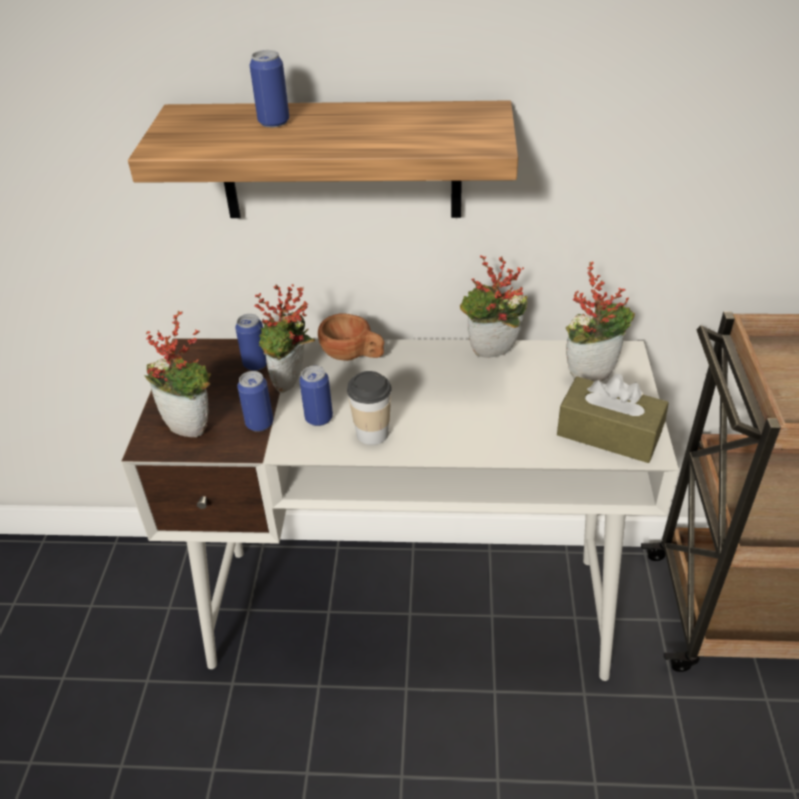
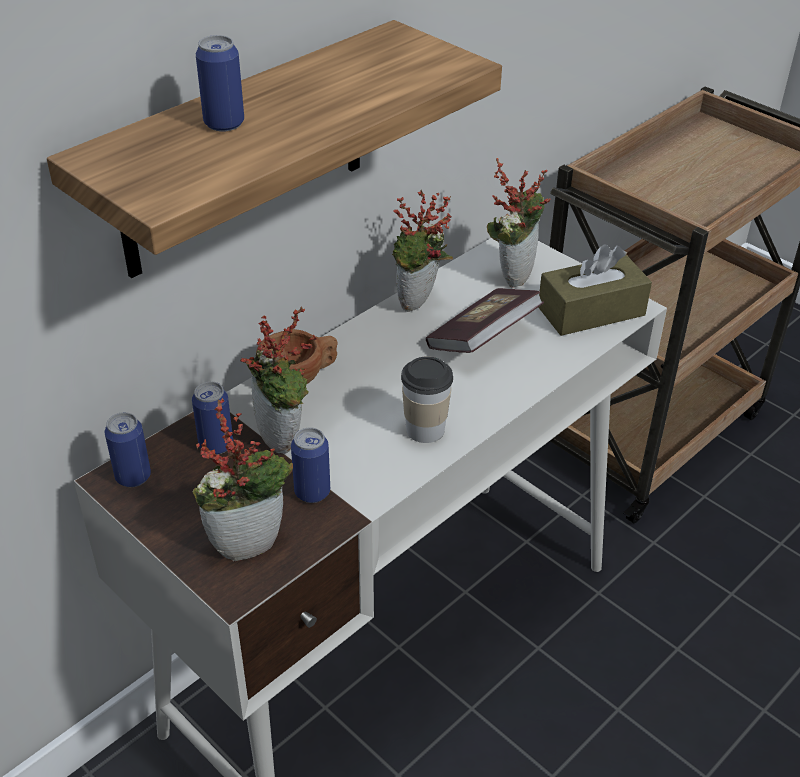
camera: 50 degrees left, 0 degrees up
can [299,366,333,426] -> can moved to [105,412,151,487]
none -> book [426,288,544,353]

